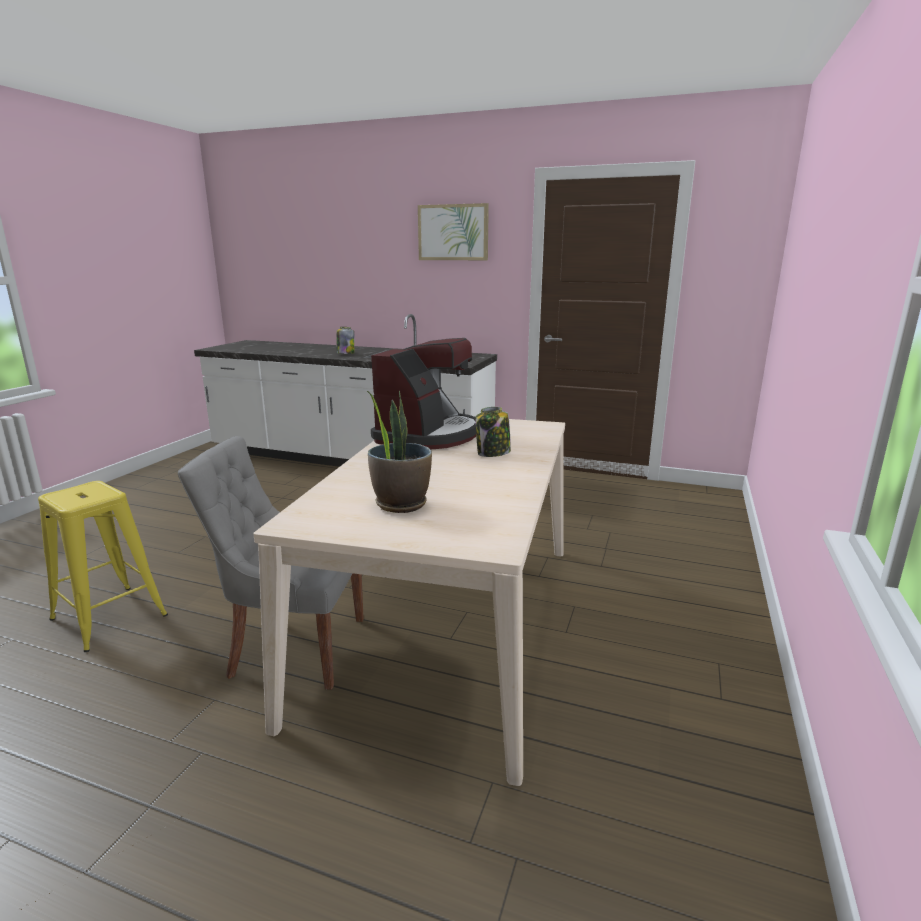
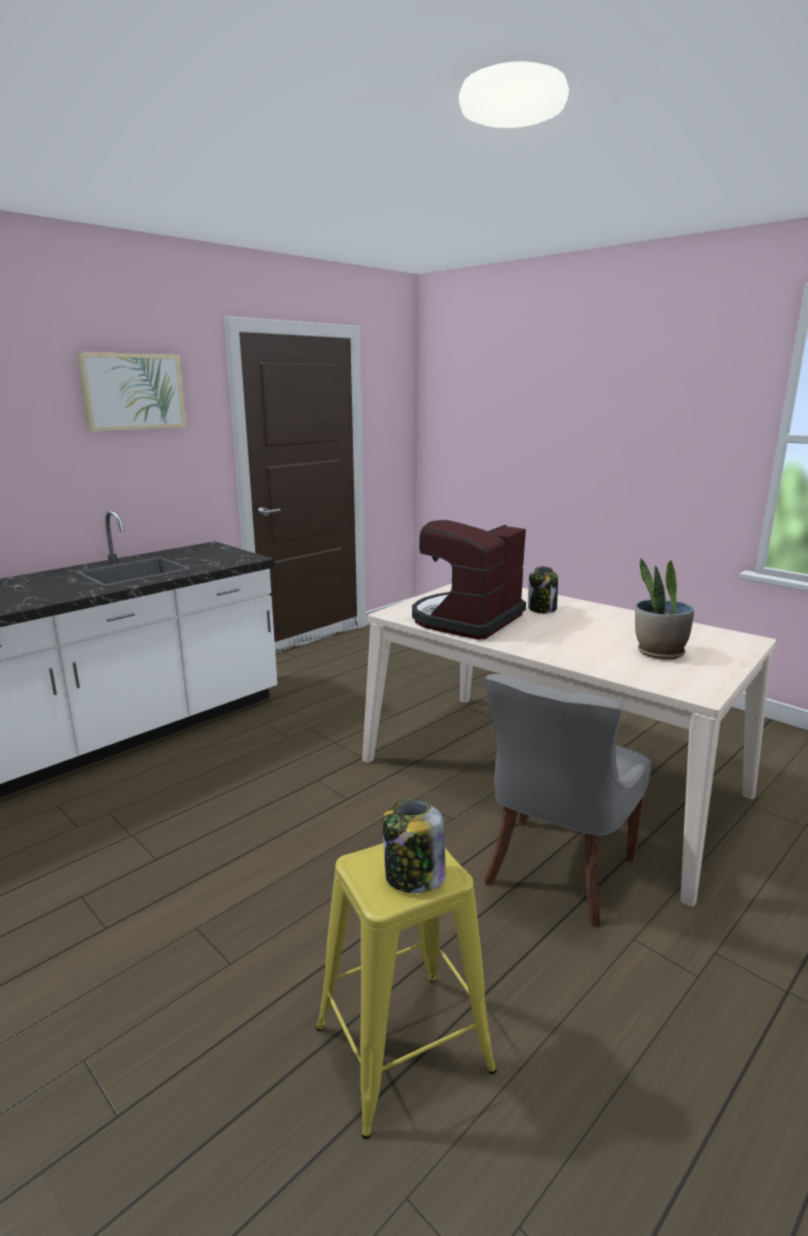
camera: 65 degrees left, 0 degrees up
jar [336,327,355,354] -> jar moved to [383,799,446,893]
coffee machine [371,338,476,449] -> coffee machine turned 105 degrees counterclockwise [412,520,526,640]

